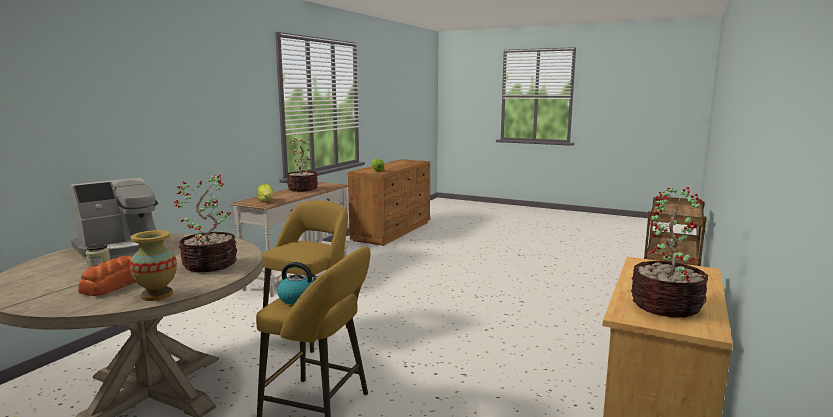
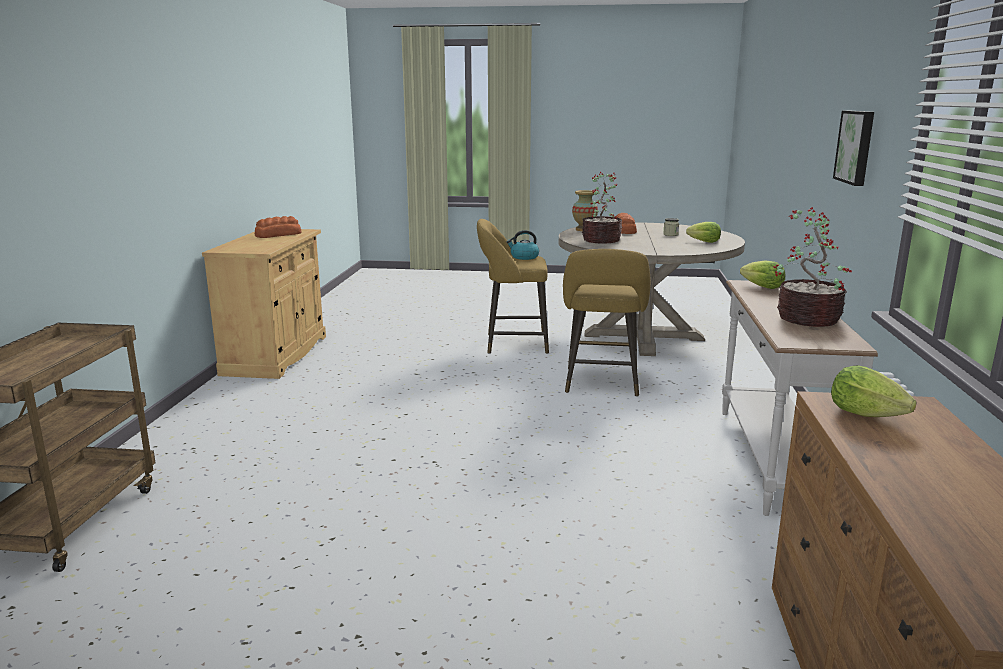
camera: 160 degrees right, 5 degrees up
coffee machine [70,177,164,259] -> lettuce [686,222,721,243]
potted plant [631,187,708,318] -> bread [255,216,302,238]
none -> picture [833,111,874,186]

